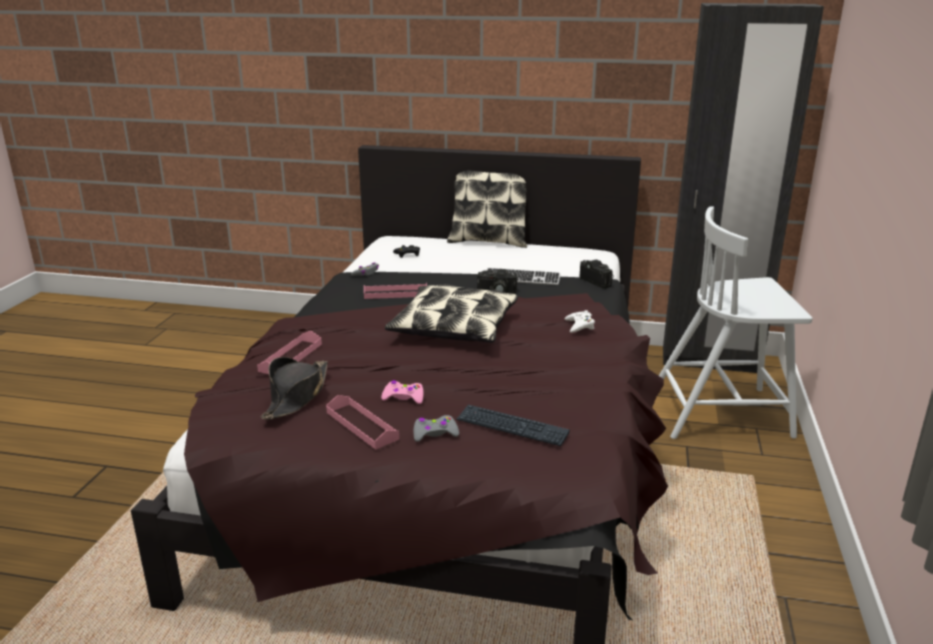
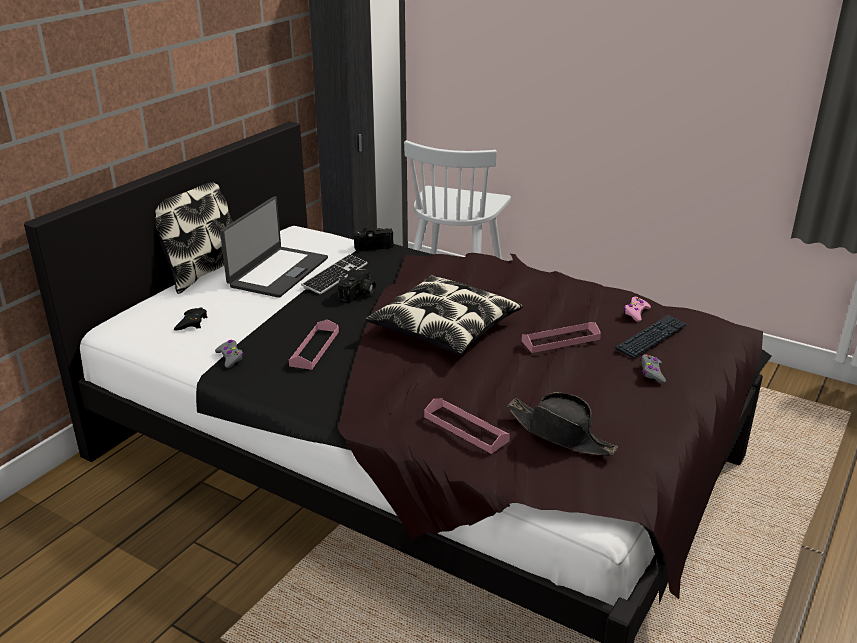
camera: 70 degrees left, 5 degrees up
pink tray [326,395,399,450] -> pink tray moved to [522,322,601,353]
pink game controller [381,380,424,404] -> pink game controller moved to [624,297,651,322]
white game controller [565,310,595,333] -> none
none -> laptop [220,196,328,298]

